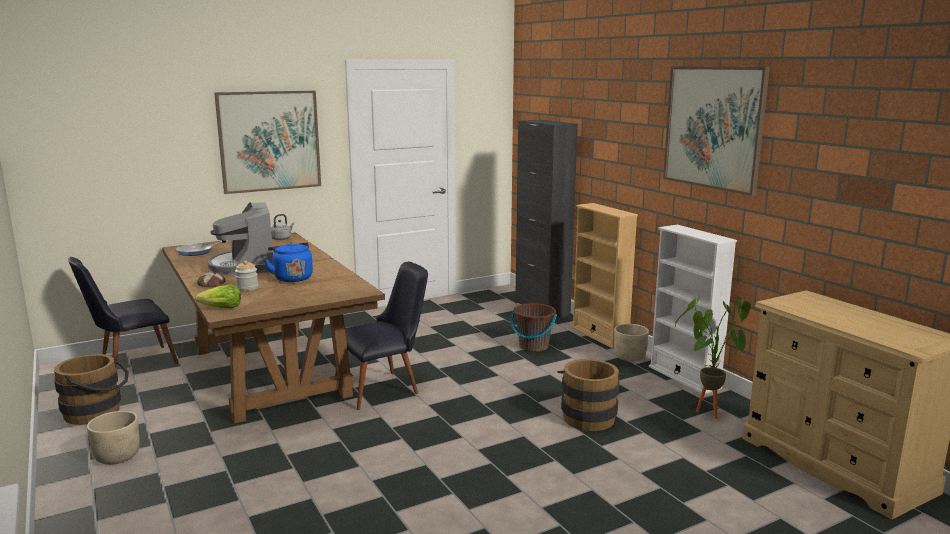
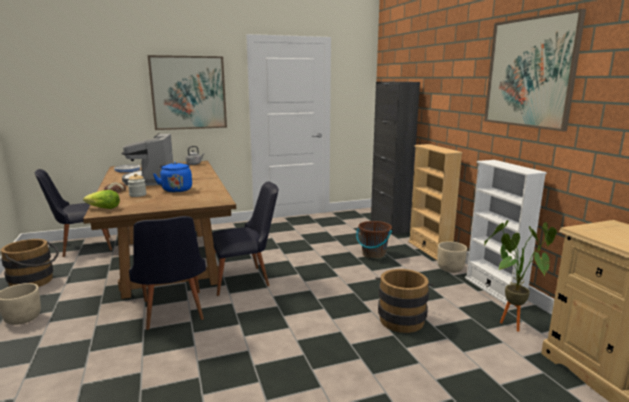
camera: 10 degrees right, 0 degrees up
none -> black chair [129,216,206,330]

